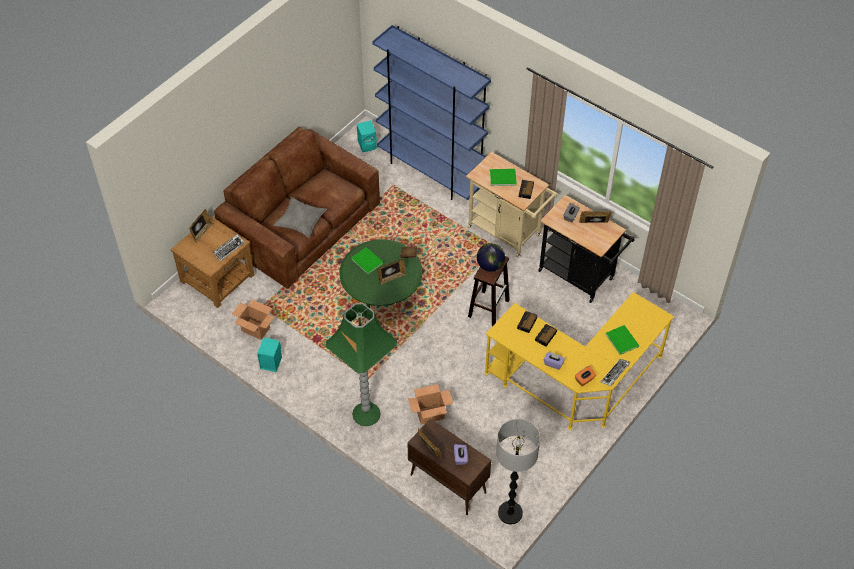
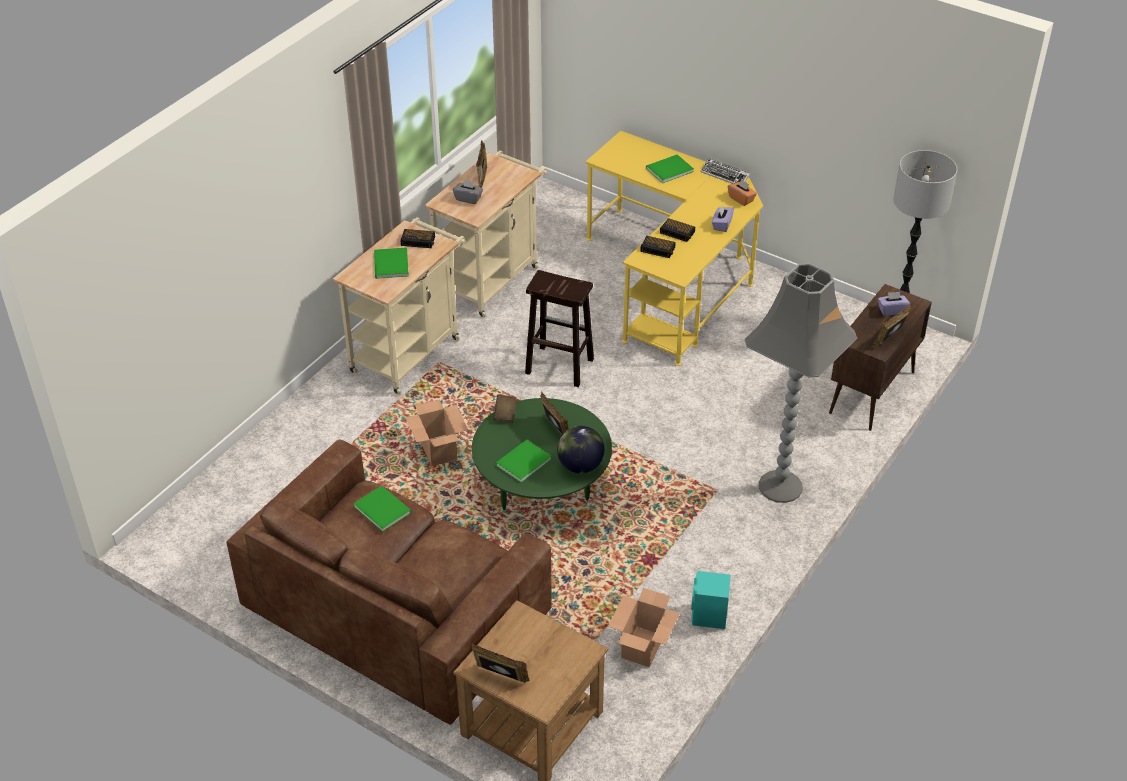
camera: 95 degrees left, 10 degrees down
keyboard [213,234,245,261] -> none
grey pillow [274,197,327,238] -> none
green floor lamp [326,303,397,426] -> grey floor lamp [744,263,857,503]
turquoise speaker [357,120,377,152] -> none
blue bookcase [373,25,491,200] -> none
cardboard box [408,384,453,424] -> cardboard box moved to [406,399,468,466]
globe [477,243,505,272] -> globe moved to [557,426,604,473]
black cart [538,195,635,303] -> beige cart [425,150,547,318]
none -> green book [353,486,412,532]

